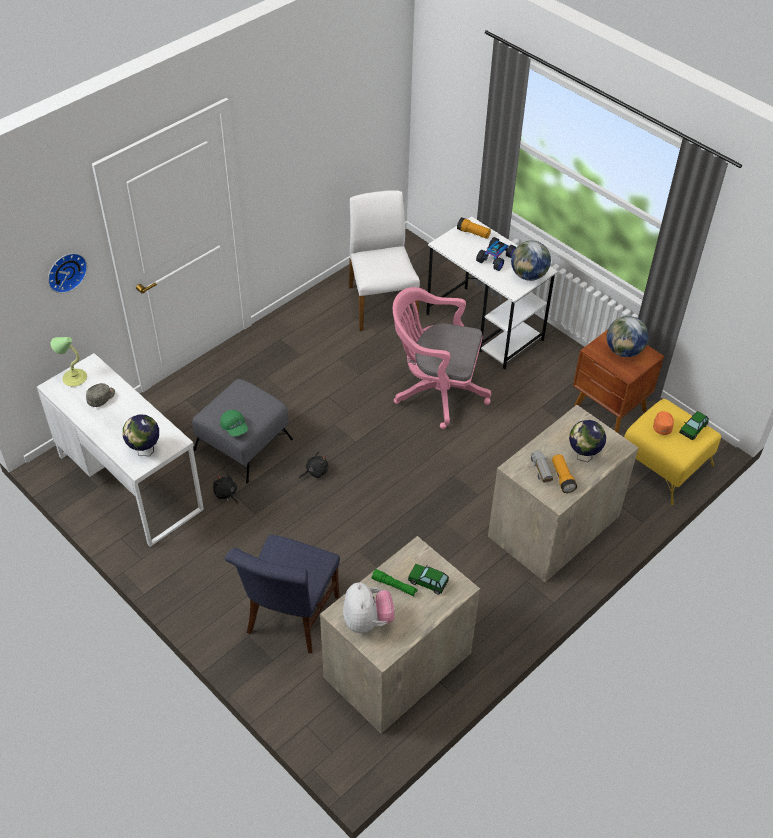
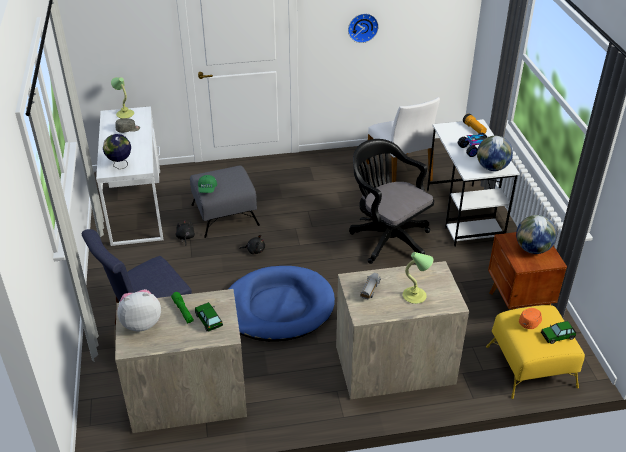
camera: 35 degrees right, 10 degrees down
wall clock [48,253,87,293] -> wall clock moved to [348,13,379,43]
plush toy [343,583,394,633] -> plush toy turned 135 degrees counterclockwise [117,289,161,331]
white chair [349,191,420,331] -> white chair turned 135 degrees clockwise [366,97,440,182]
pink office chair [393,287,491,429] -> black office chair [349,139,434,264]
flashlight [552,454,577,493] -> none
globe [569,420,606,462] -> table lamp [403,252,433,304]
none -> blue dog bed [229,266,335,342]

